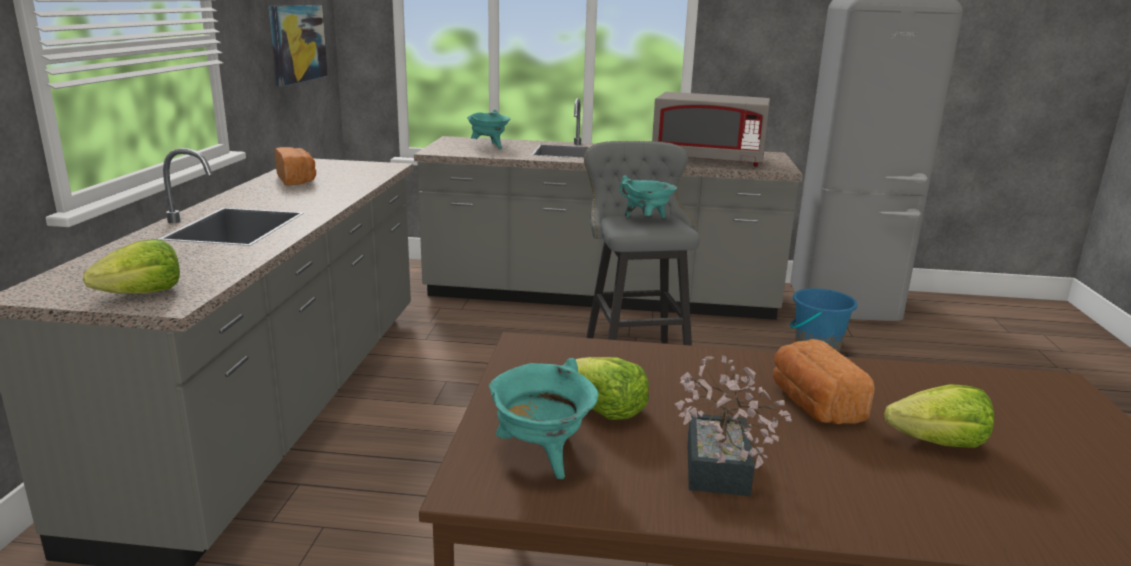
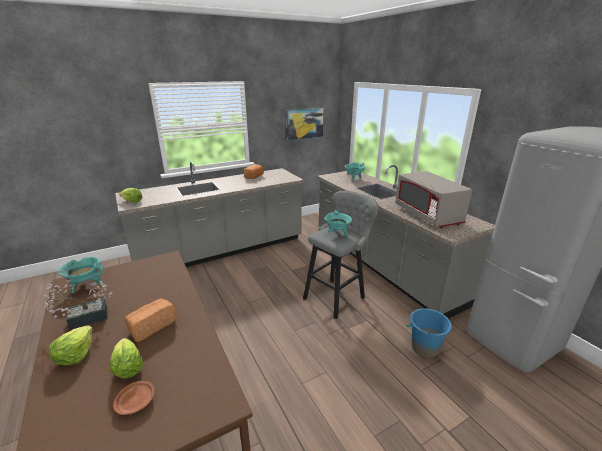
camera: 55 degrees right, 5 degrees up
lettuce [575,357,649,420] -> lettuce moved to [49,325,93,365]
none -> brown plate [113,381,155,415]

